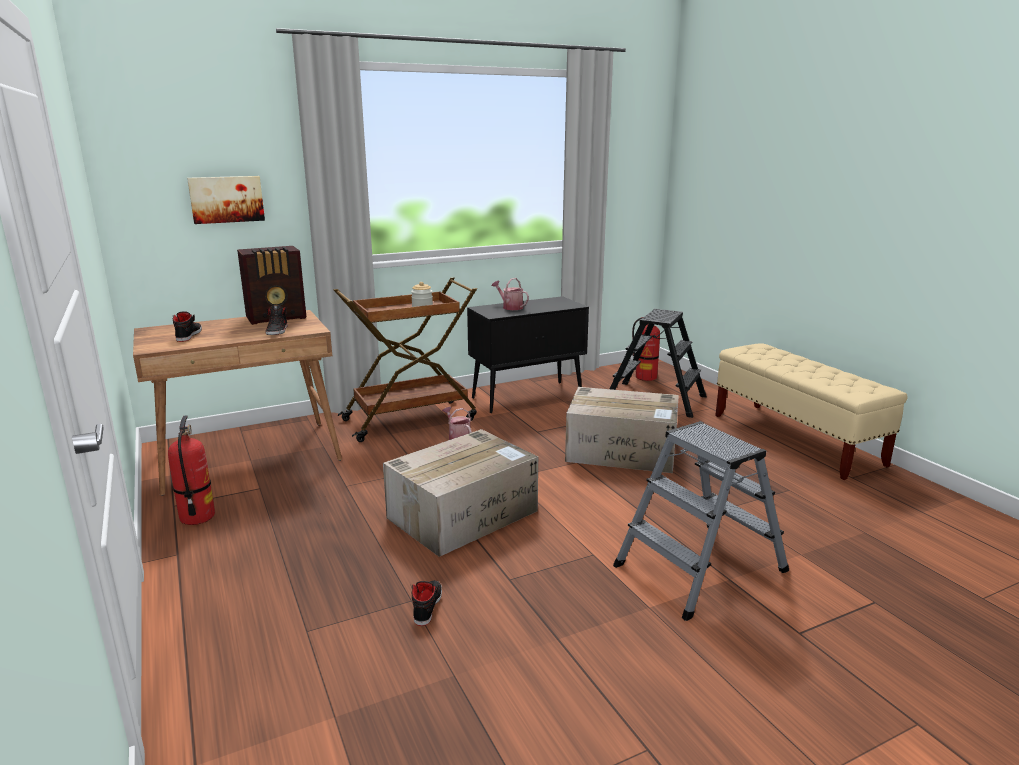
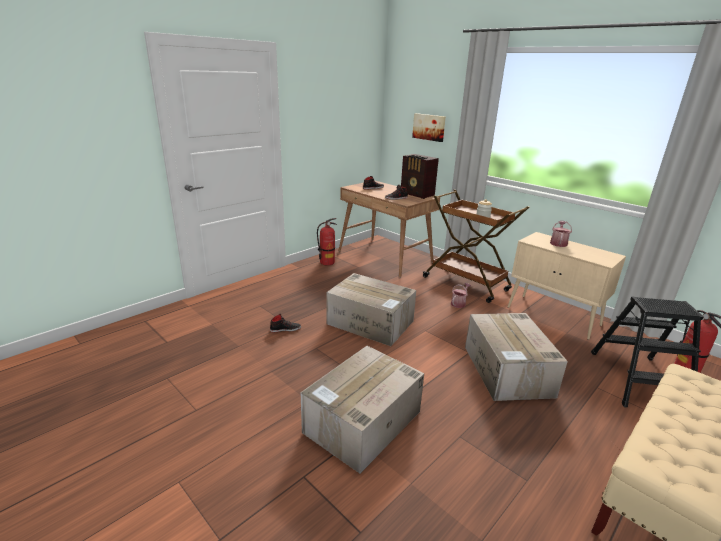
camera: 70 degrees right, 5 degrees up
black cabinet [467,296,589,413] -> beige cabinet [508,232,626,340]
grey step ladder [613,421,789,621] -> cardboard box [301,346,424,474]

